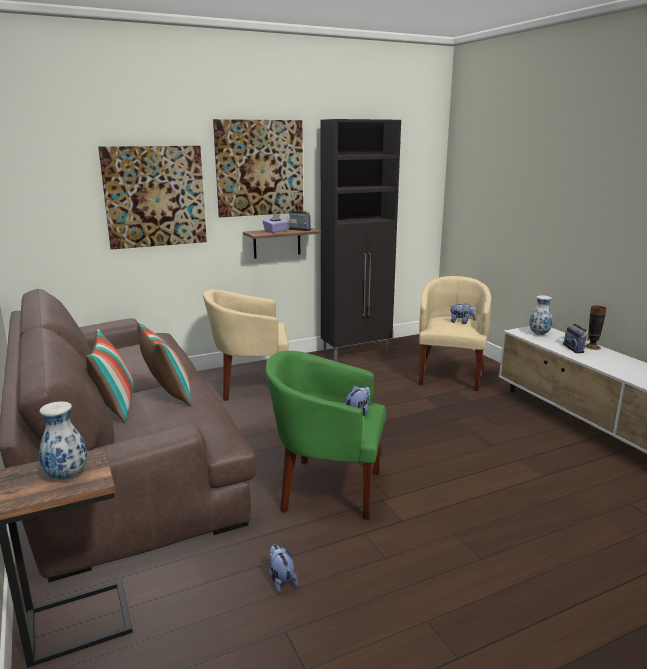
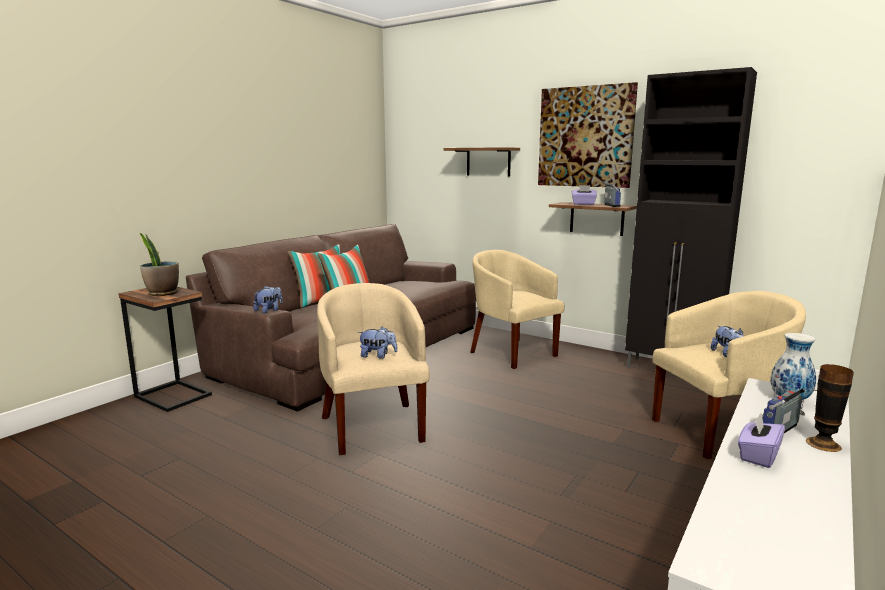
camera: 60 degrees right, 5 degrees down
vase [39,401,87,480] -> potted plant [140,233,179,296]
picture [98,146,207,250] -> shelf [443,147,520,176]
green armchair [266,351,386,520] -> beige armchair [317,283,430,455]
plush toy [269,544,298,593] -> plush toy moved to [253,286,283,313]
none -> purple tissue box [738,413,785,468]

